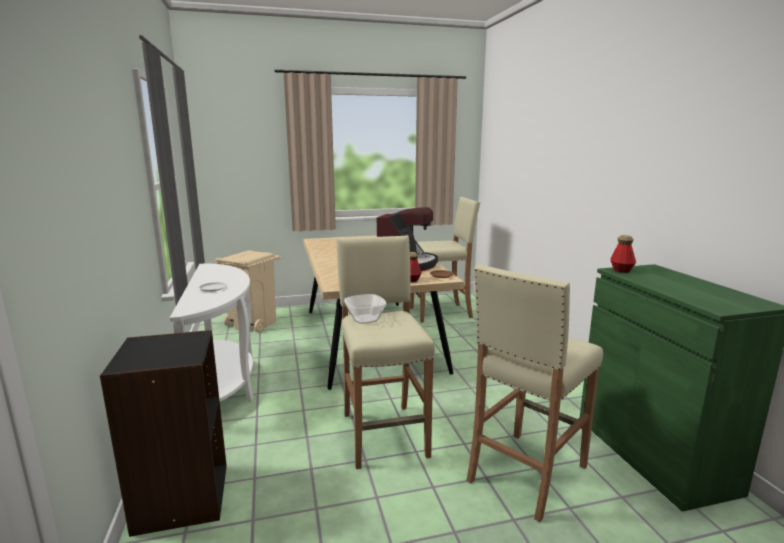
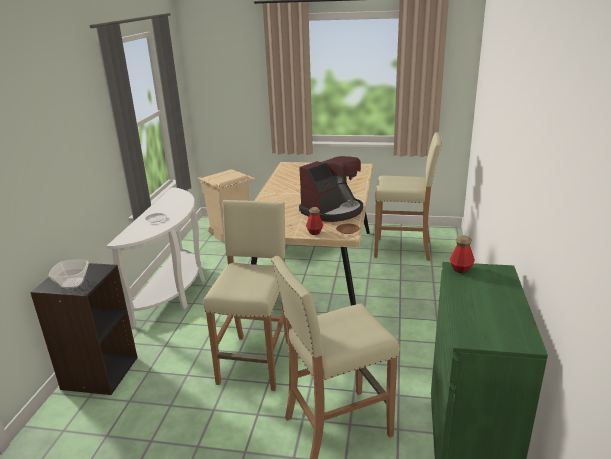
camera: 25 degrees right, 10 degrees up
bowl [344,294,386,324] -> bowl moved to [49,260,89,288]

